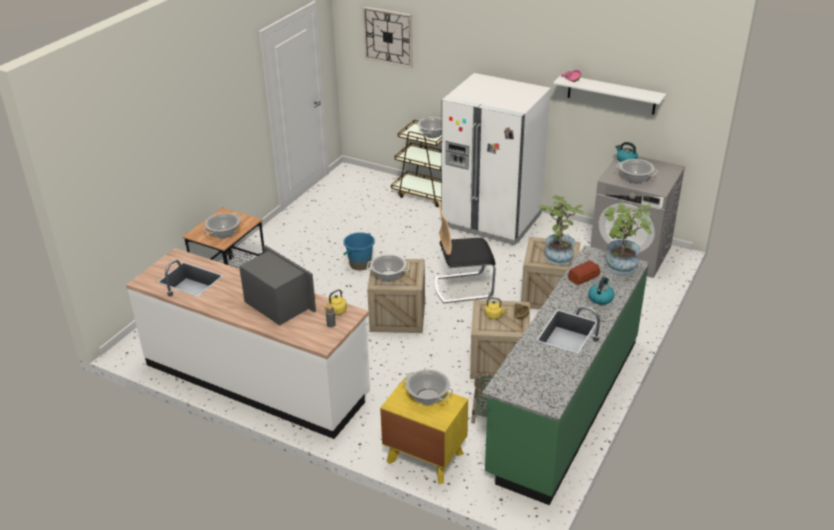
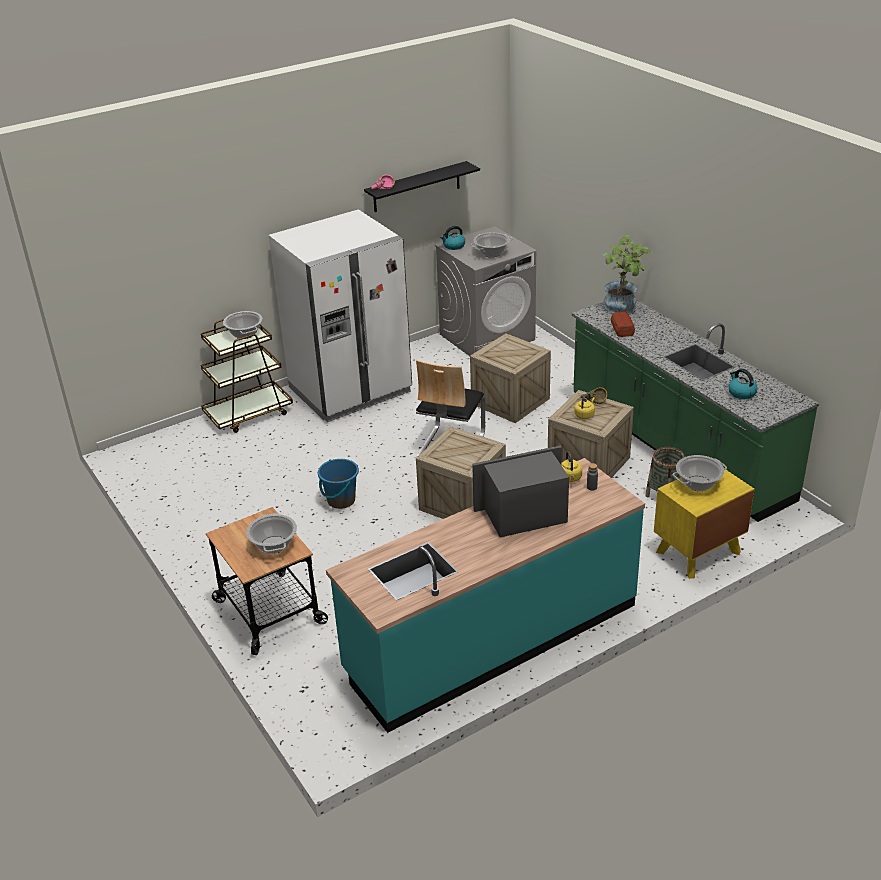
camera: 60 degrees left, 0 degrees up
white counter [126,248,370,439] -> turquoise counter [326,458,645,733]
wall clock [363,7,413,68] -> none
cooking pot [367,254,410,282] -> none
potted plant [537,195,584,265] -> none
white shelf [553,75,666,115] -> black shelf [364,161,480,212]
kettle [588,277,614,305] -> kettle moved to [728,369,758,399]

